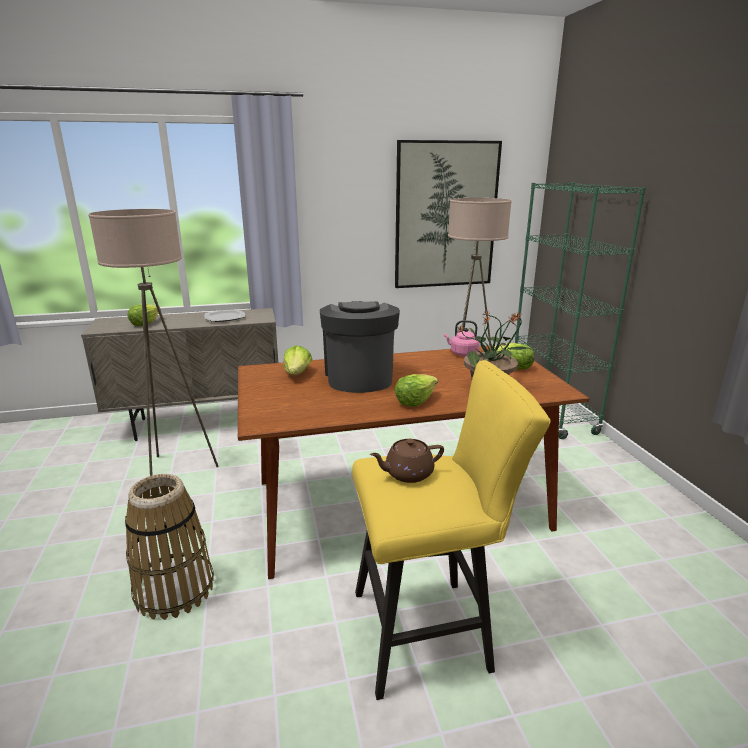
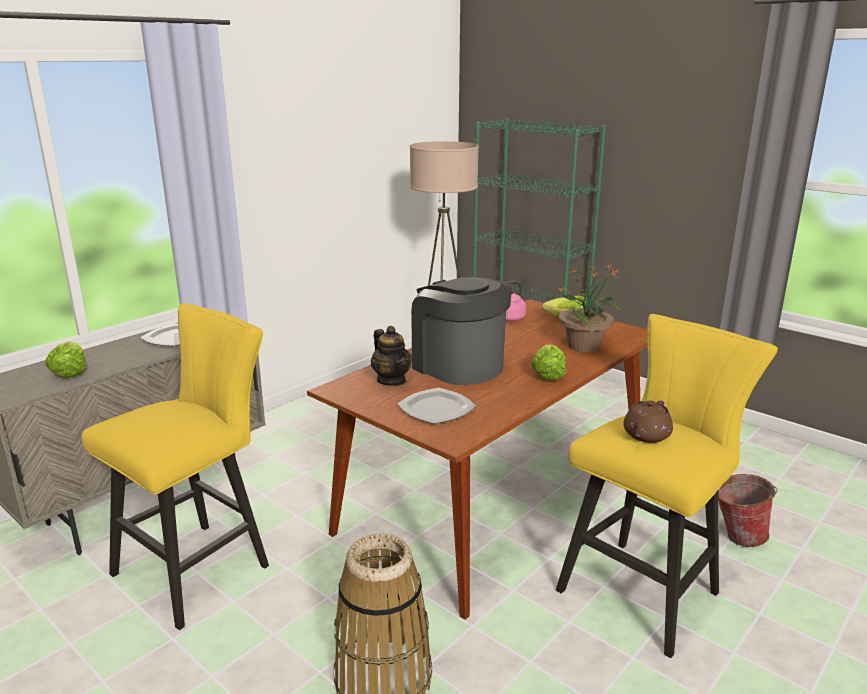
camera: 35 degrees left, 0 degrees up
beige floor lamp [88,209,219,495] -> yellow stool [81,303,269,630]
lettuce [284,345,312,375] -> teapot [371,326,412,386]
picture [395,140,502,288] -> none
none -> plate [398,388,476,424]
none -> bucket [718,474,778,547]

